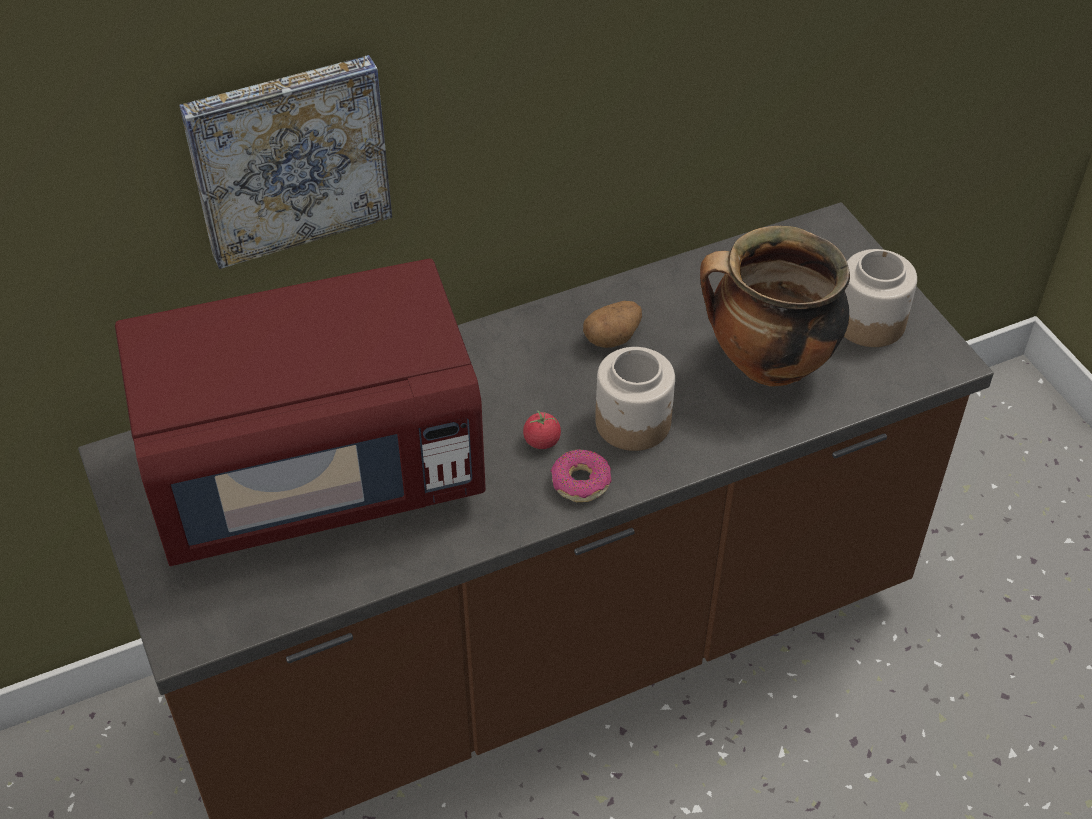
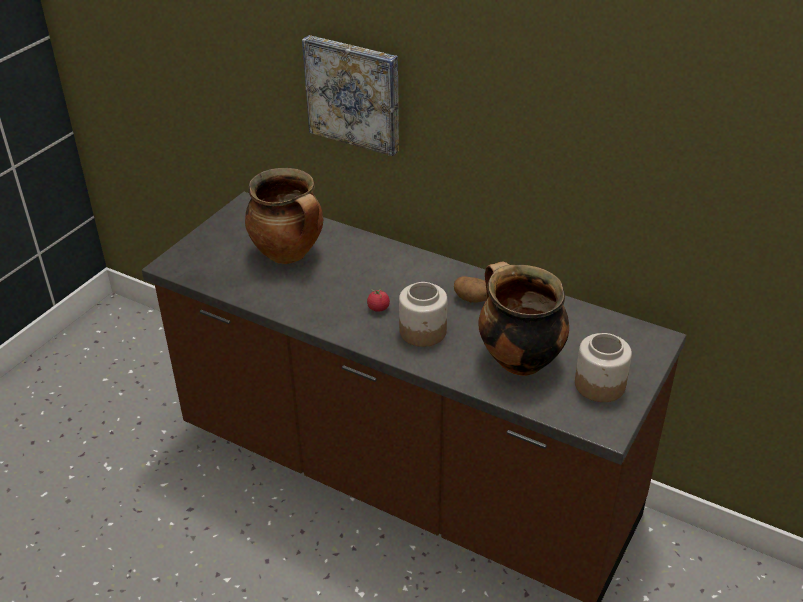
camera: 55 degrees right, 10 degrees down
red microwave [115,259,486,566] -> cooking pot [245,168,323,264]
donut [550,449,611,502] -> none

